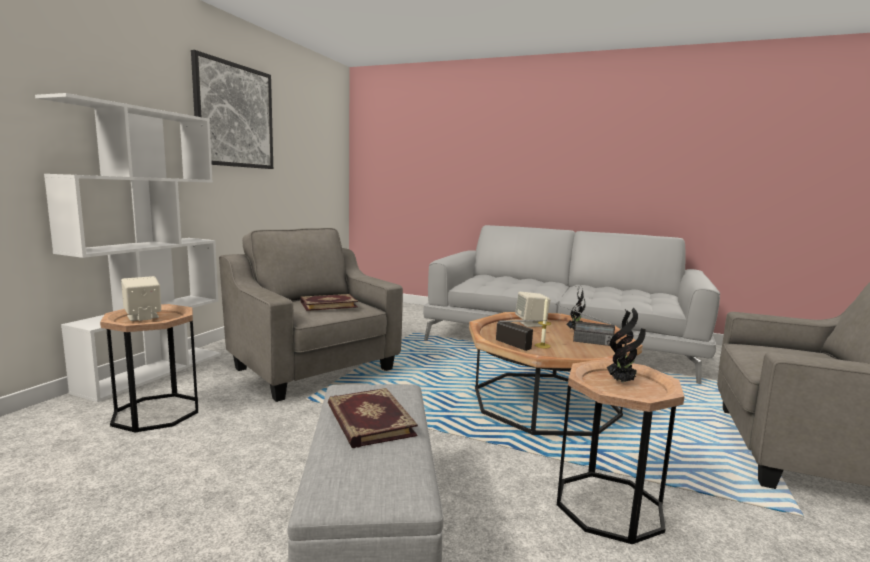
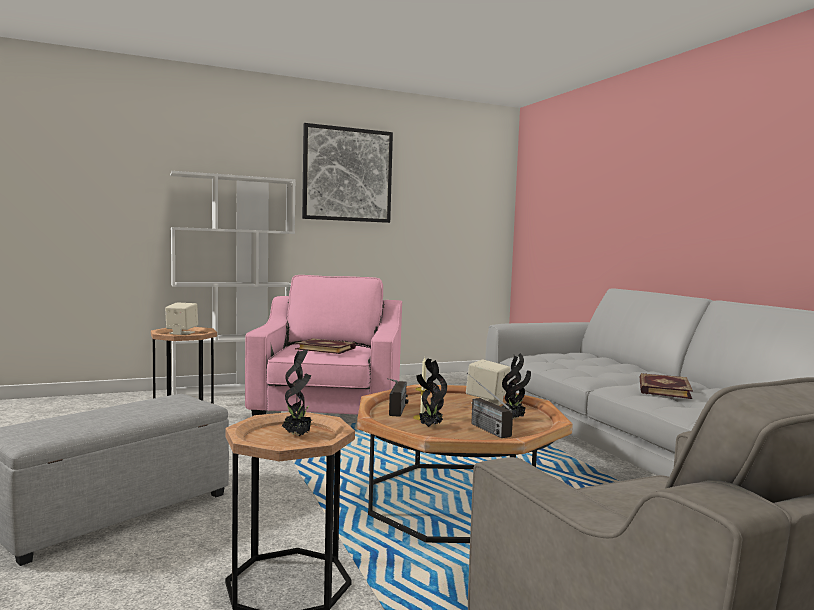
camera: 45 degrees right, 5 degrees down
grey armchair [219,228,403,402] -> pink armchair [245,275,402,416]
book [328,388,418,448] -> book moved to [640,373,693,399]
none -> potted plant [416,359,447,427]

